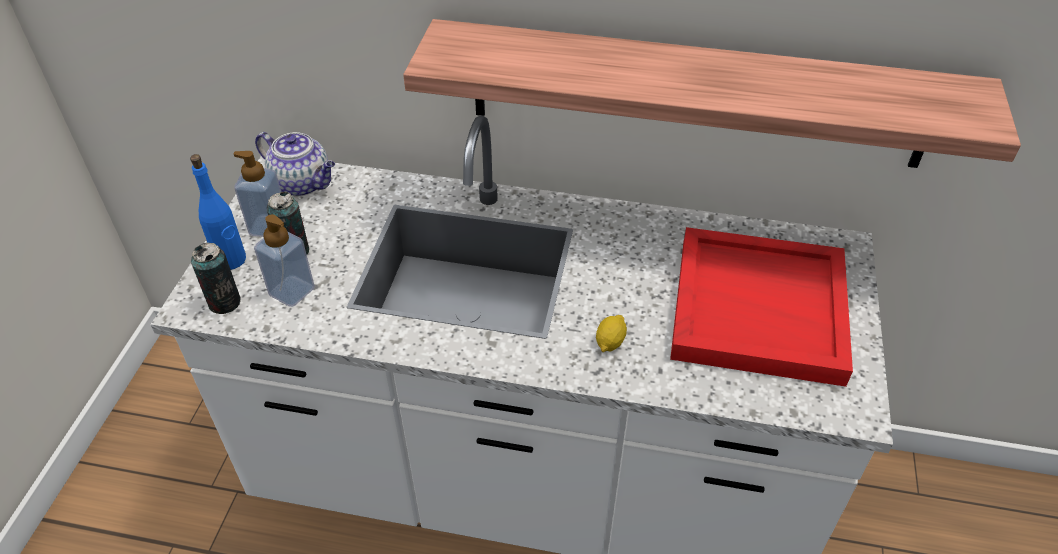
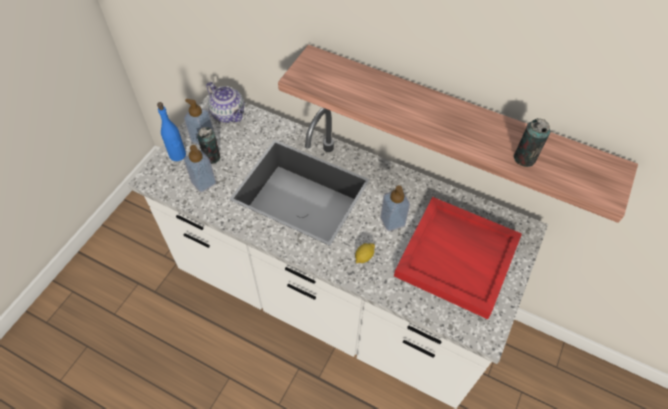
camera: 15 degrees right, 10 degrees up
can [191,243,241,314] -> can moved to [514,118,550,167]
none -> soap dispenser [381,185,410,231]

